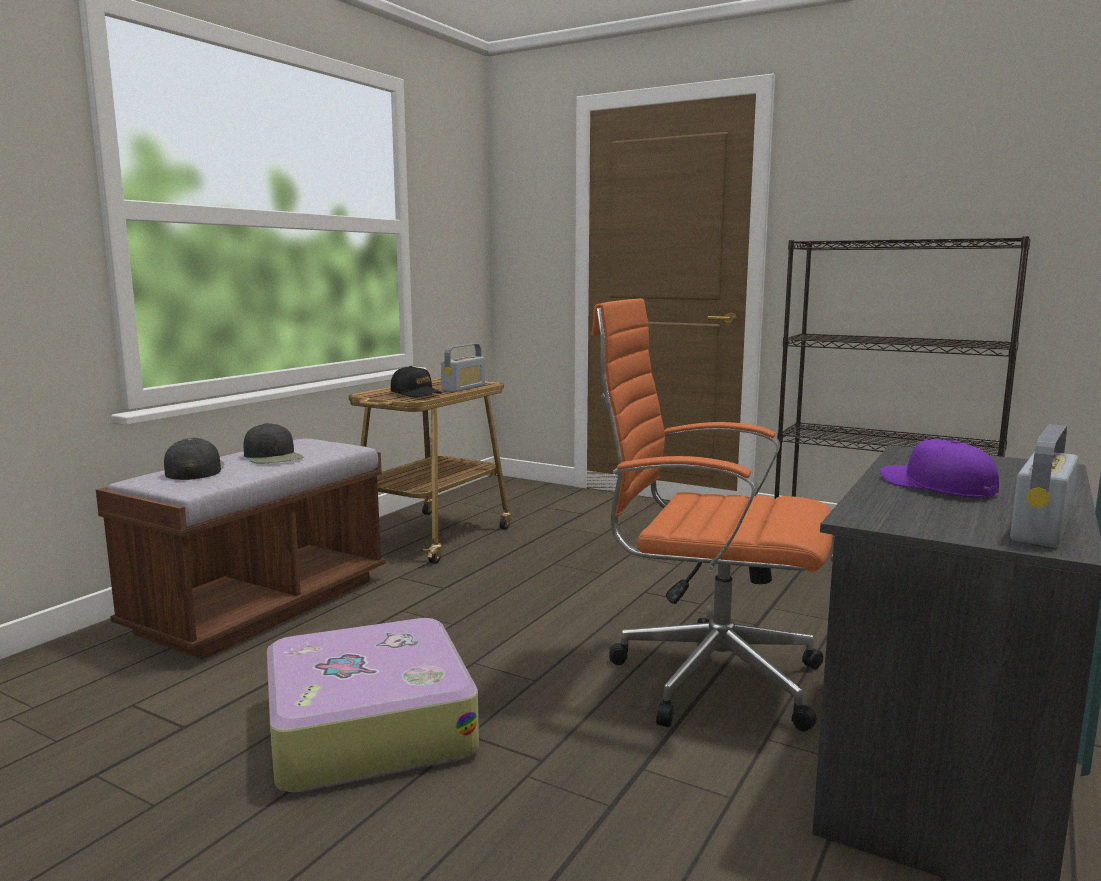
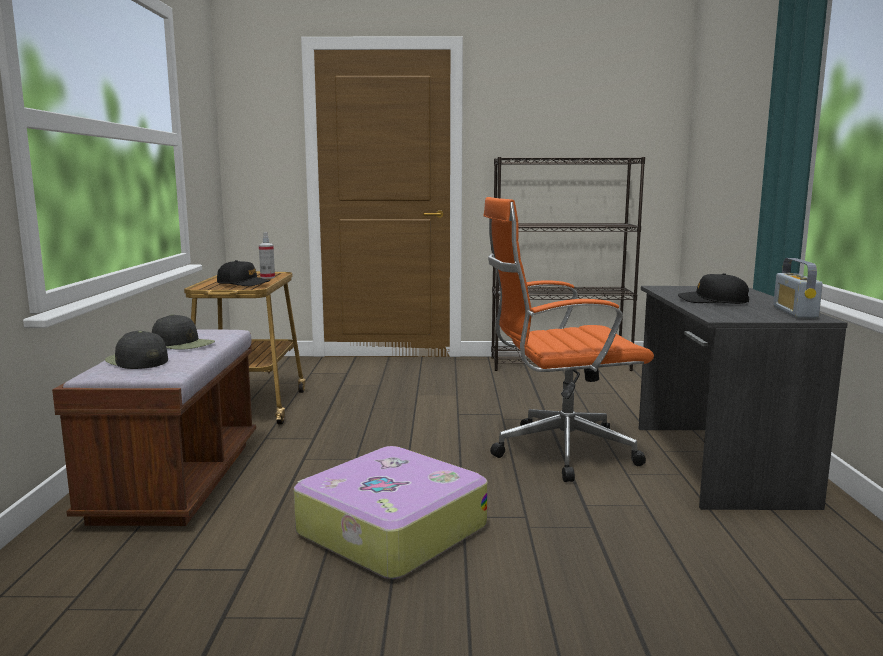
camera: 30 degrees left, 0 degrees up
radio [441,344,485,392] -> spray bottle [259,232,275,279]
purple cap [880,439,999,497] -> black cap [678,273,749,304]

